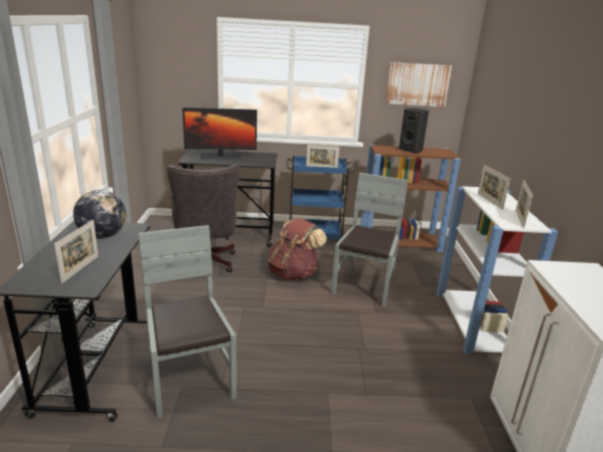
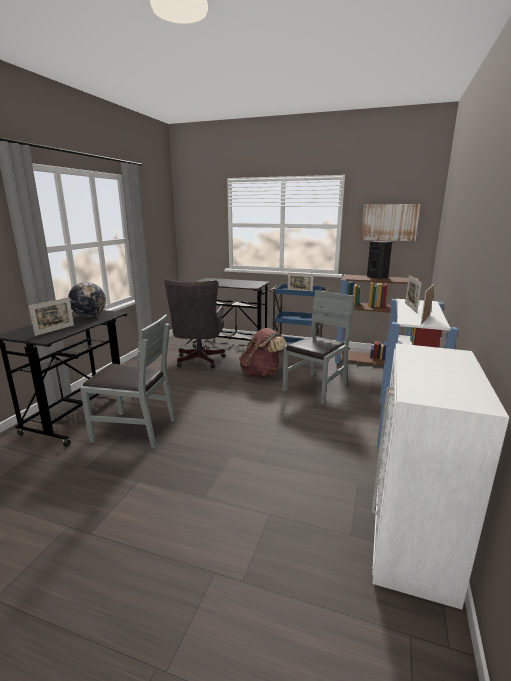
camera: 20 degrees right, 5 degrees down
grey chair [138,225,237,419] -> grey chair turned 105 degrees clockwise [80,314,176,448]
monitor [182,108,257,160] -> none

